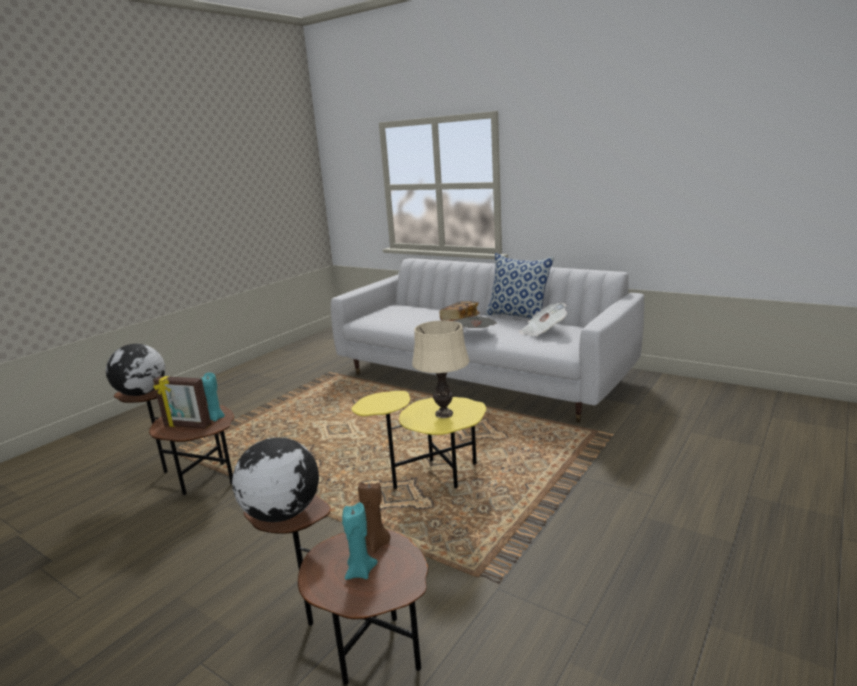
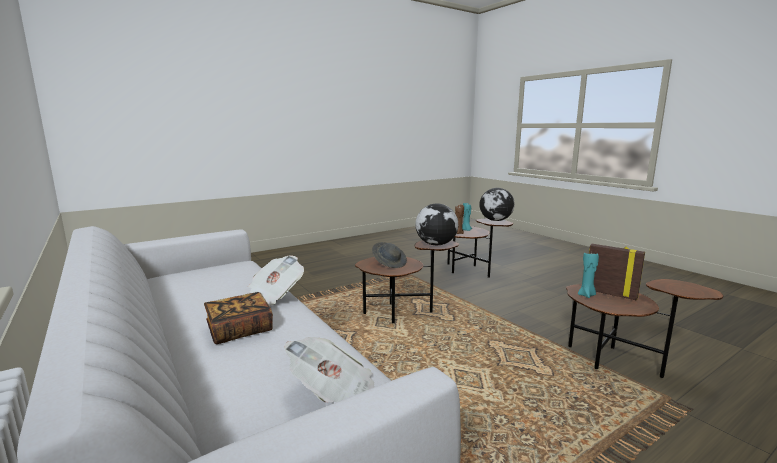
camera: 160 degrees left, 5 degrees down
globe [106,344,165,396] -> globe moved to [415,203,458,245]
yellow side table [352,391,486,489] -> brown side table [355,241,459,323]
beige table lamp [412,320,470,418] -> grey hat [372,242,407,268]
pillow [486,253,554,319] -> none
newspaper [520,303,567,336] -> newspaper moved to [284,337,374,403]

